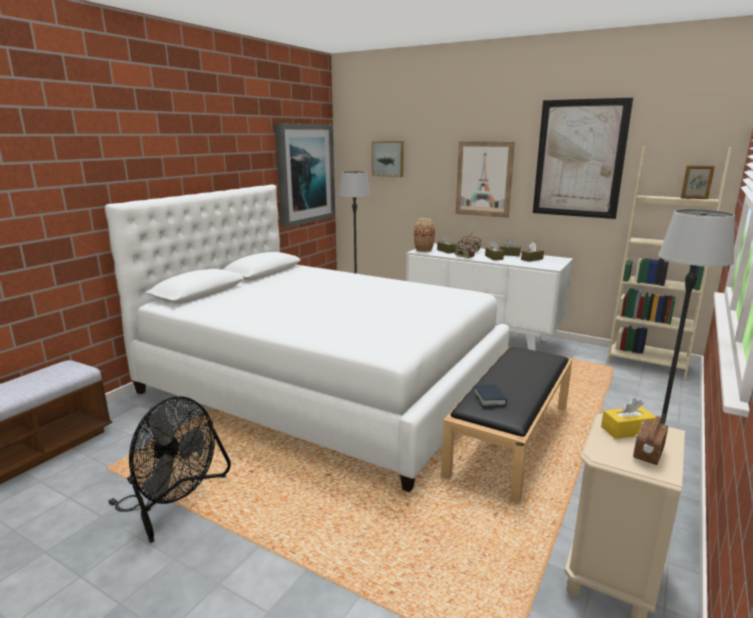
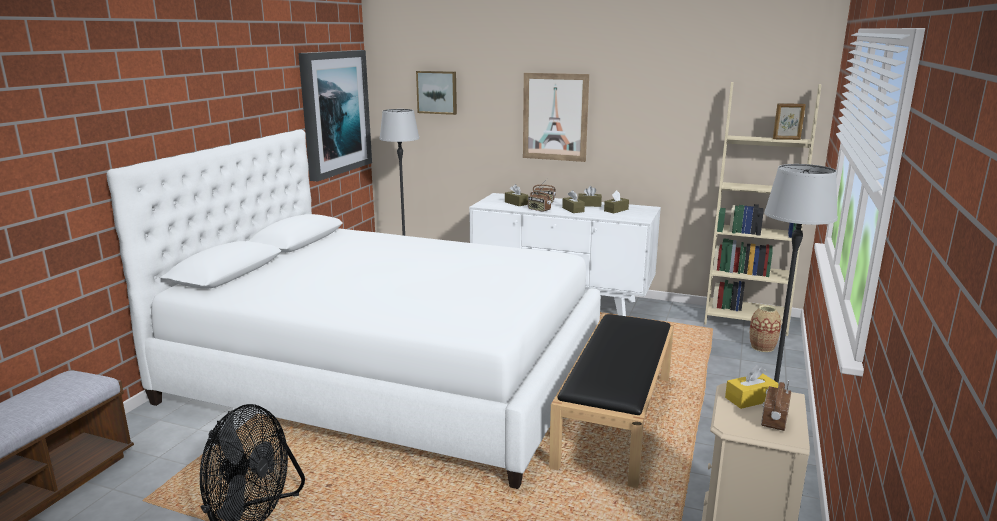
camera: 10 degrees left, 0 degrees up
vase [414,218,435,252] -> vase moved to [750,305,781,352]
book [474,384,507,407] -> none
picture [533,97,633,219] -> none

